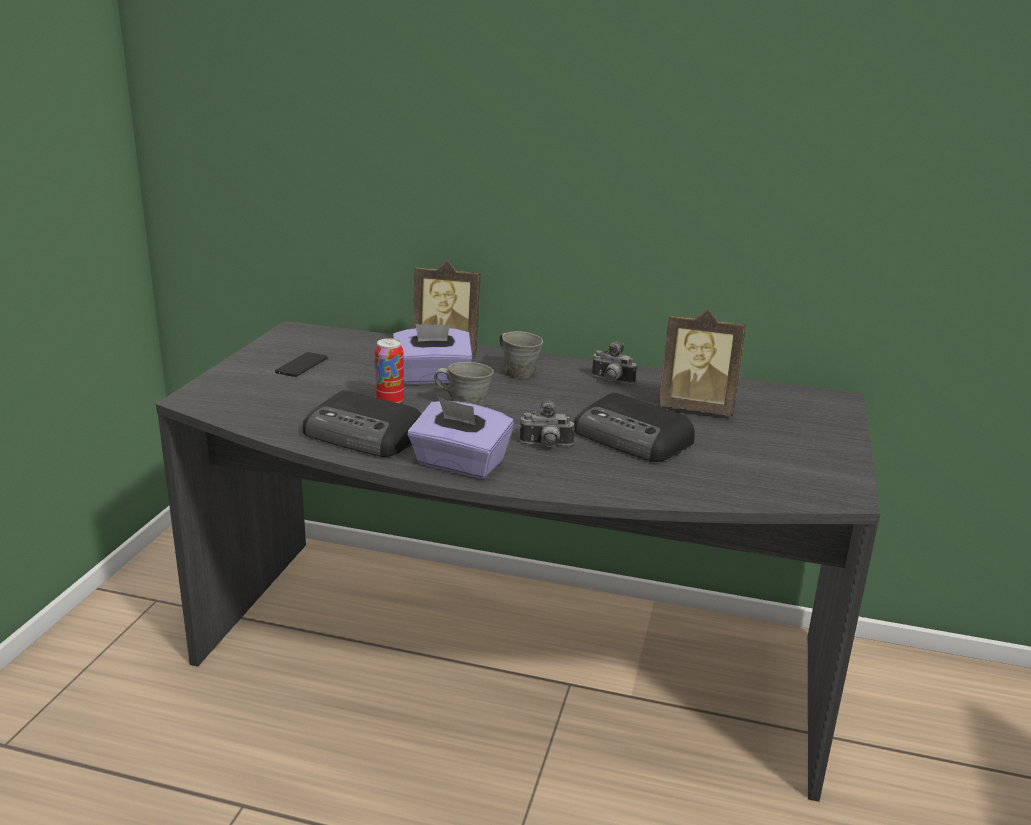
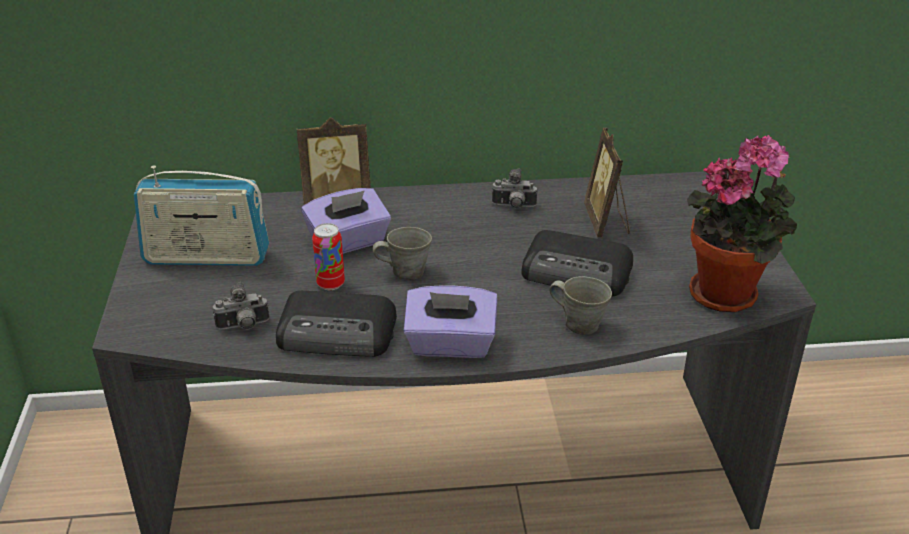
camera: 20 degrees left, 10 degrees up
phone [275,352,327,377] -> radio [134,166,269,266]
grey mug [499,331,543,378] -> grey mug moved to [550,276,612,335]
camera [520,399,575,447] -> camera moved to [213,282,270,330]
picture frame [659,309,746,416] -> picture frame turned 90 degrees clockwise [584,128,630,237]
none -> potted plant [687,135,797,312]

